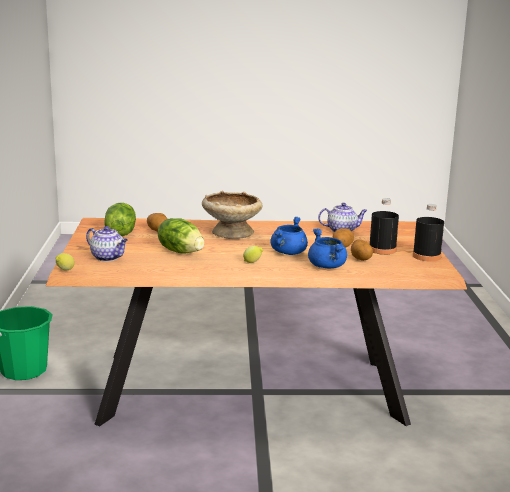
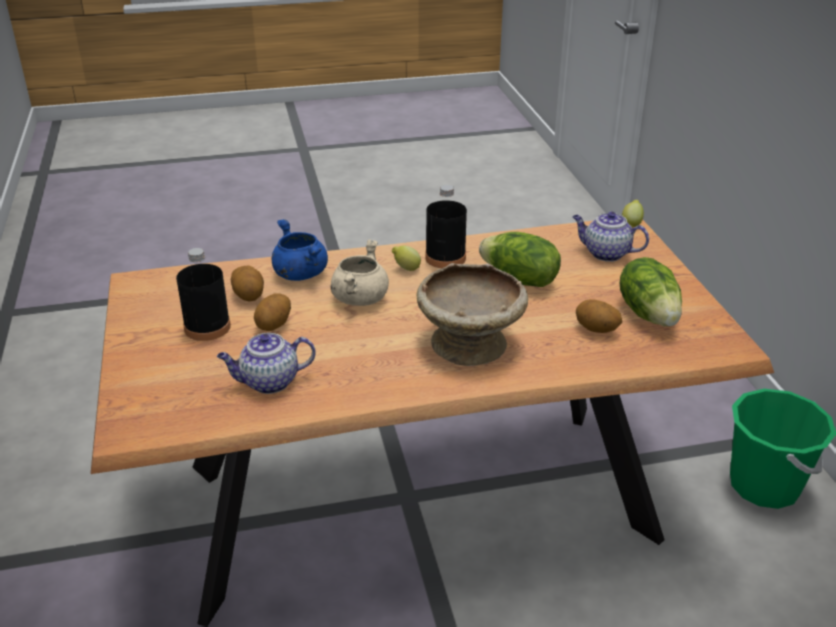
camera: 170 degrees right, 15 degrees up
blue cooking pot [270,217,308,255] -> beige cooking pot [331,239,389,306]
black bottle [413,204,444,261] -> black bottle moved to [425,185,467,268]

